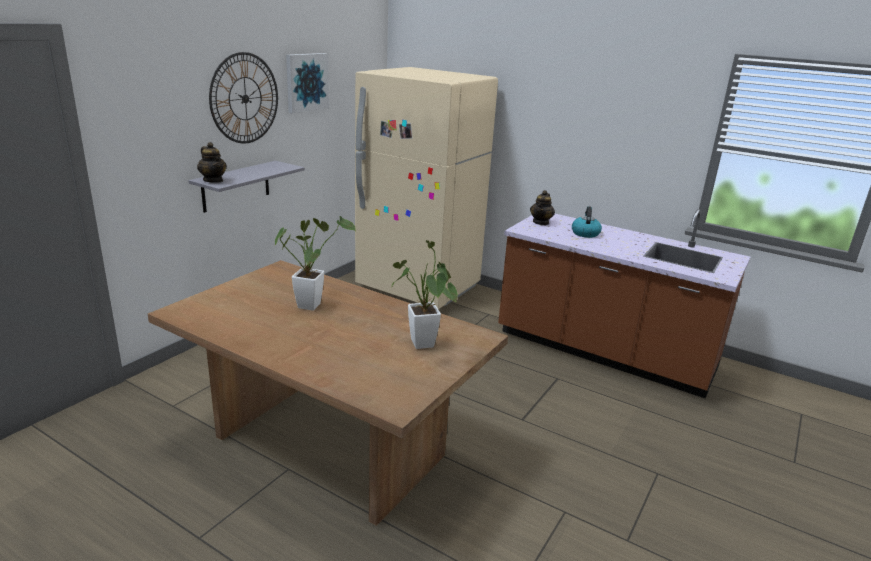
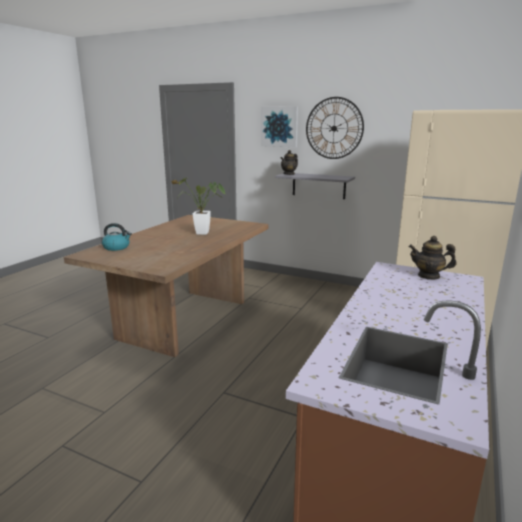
camera: 85 degrees right, 5 degrees down
picture [286,53,329,113] -> picture moved to [261,106,298,147]
potted plant [392,240,458,349] -> none
kettle [572,206,602,238] -> kettle moved to [102,223,132,251]

